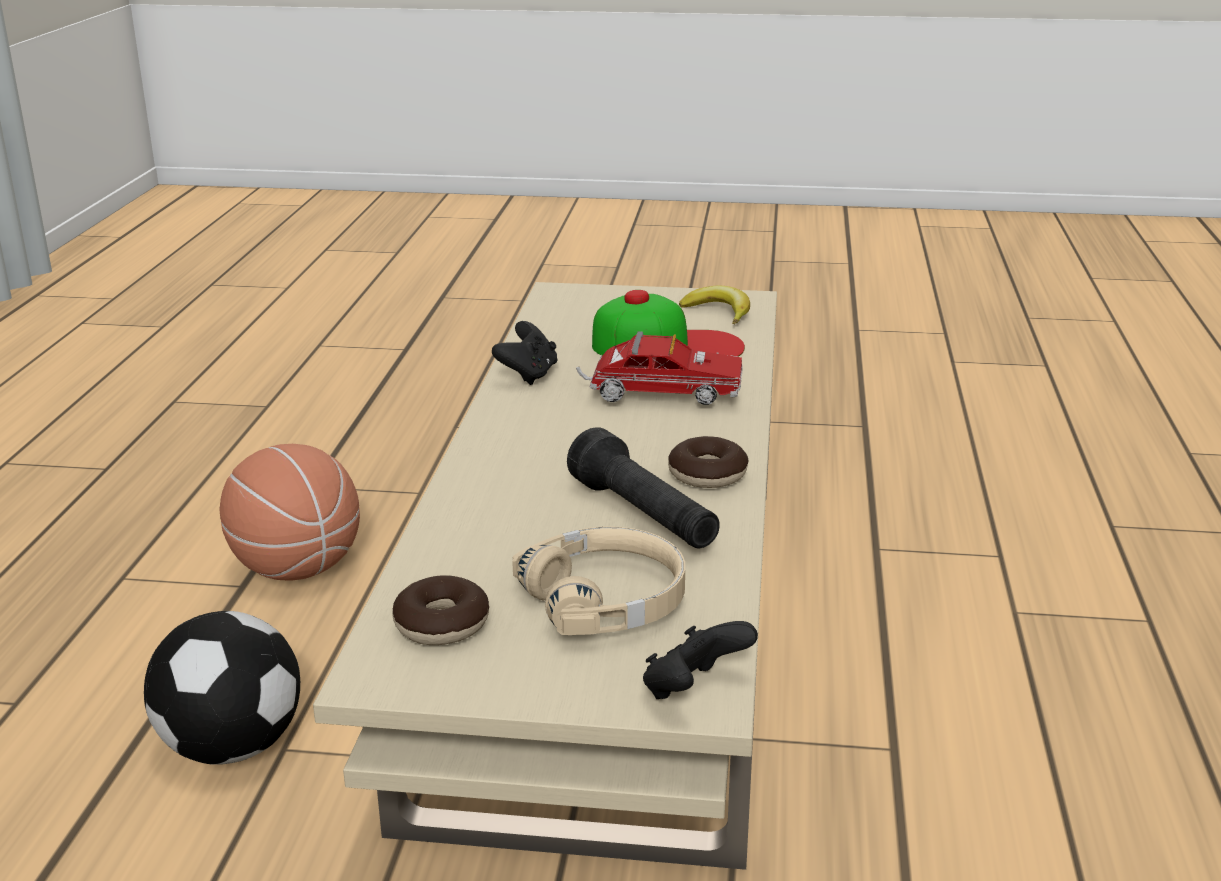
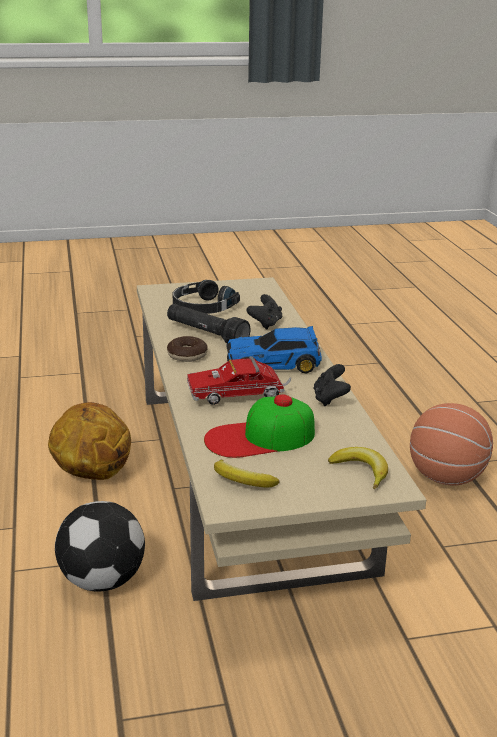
camera: 160 degrees right, 0 degrees up
football [144,611,300,765] -> football moved to [55,501,145,591]
donut [392,575,489,645] -> none
beige headphones [512,526,685,635] -> black headphones [172,280,240,314]
black game controller [643,621,758,699] -> black game controller moved to [246,294,282,330]
none -> basketball [48,402,131,480]
none -> toy car [227,326,322,373]
none -> banana [328,447,388,489]

